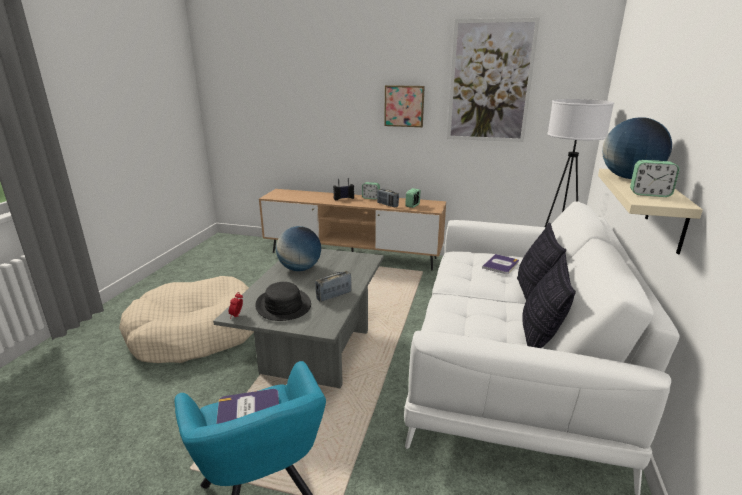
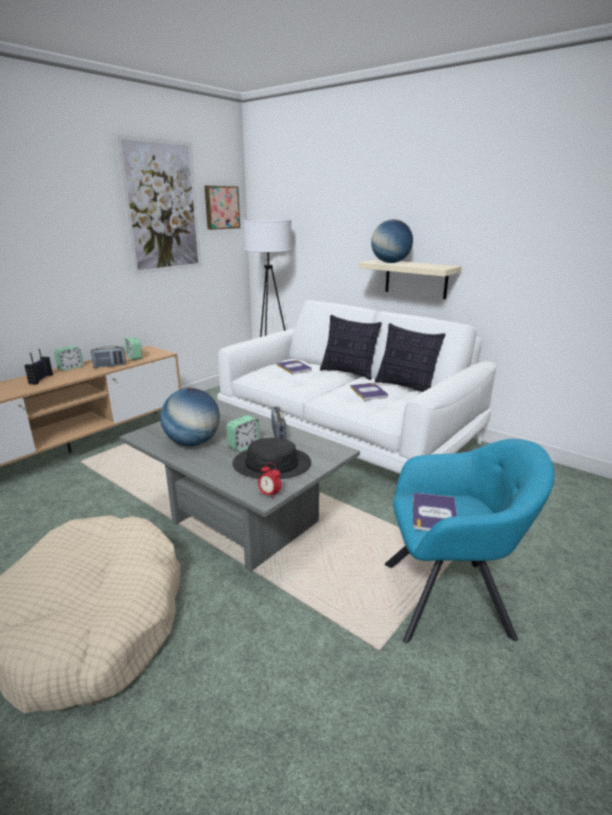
camera: 65 degrees left, 0 degrees up
picture [384,85,425,127] -> picture moved to [205,186,240,230]
alarm clock [630,160,680,197] -> alarm clock moved to [226,415,260,451]
none -> book [350,383,388,400]

